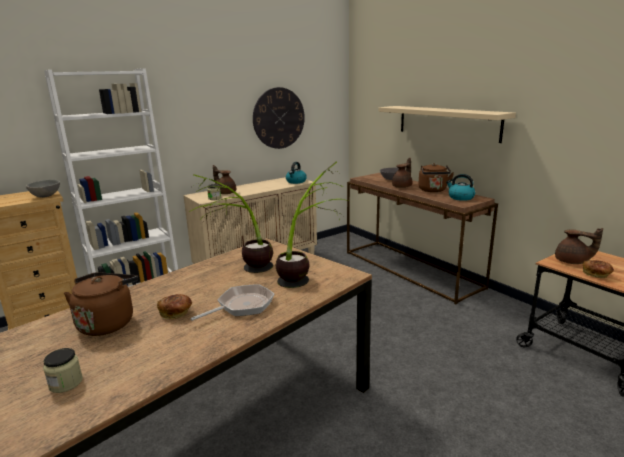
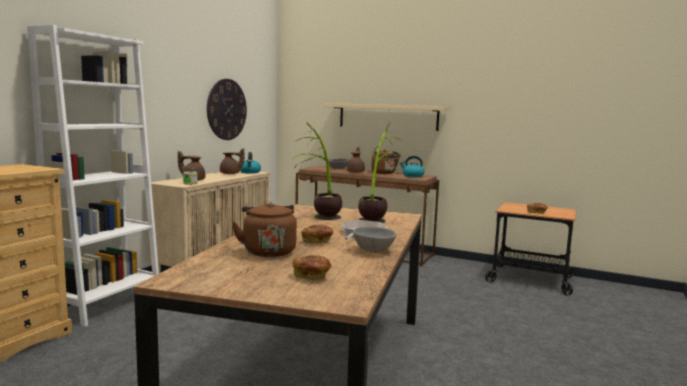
camera: 30 degrees left, 10 degrees down
grey bowl [26,180,60,198] -> grey bowl moved to [353,226,396,253]
jar [43,348,83,393] -> bread [293,255,331,280]
brown teapot [555,228,603,264] -> brown teapot moved to [220,148,244,174]

